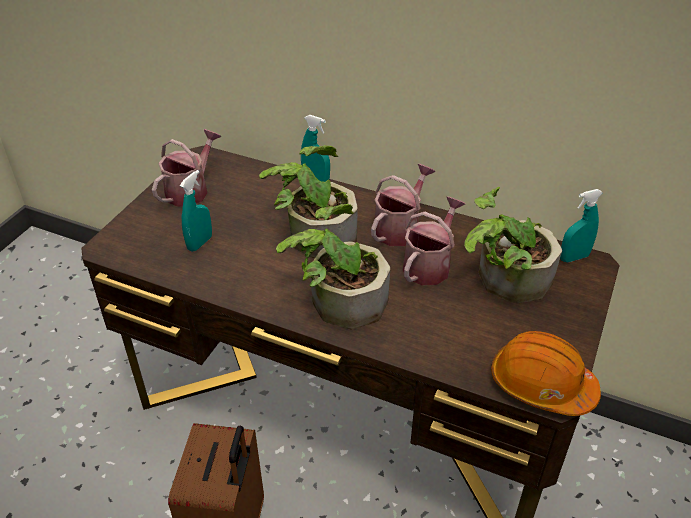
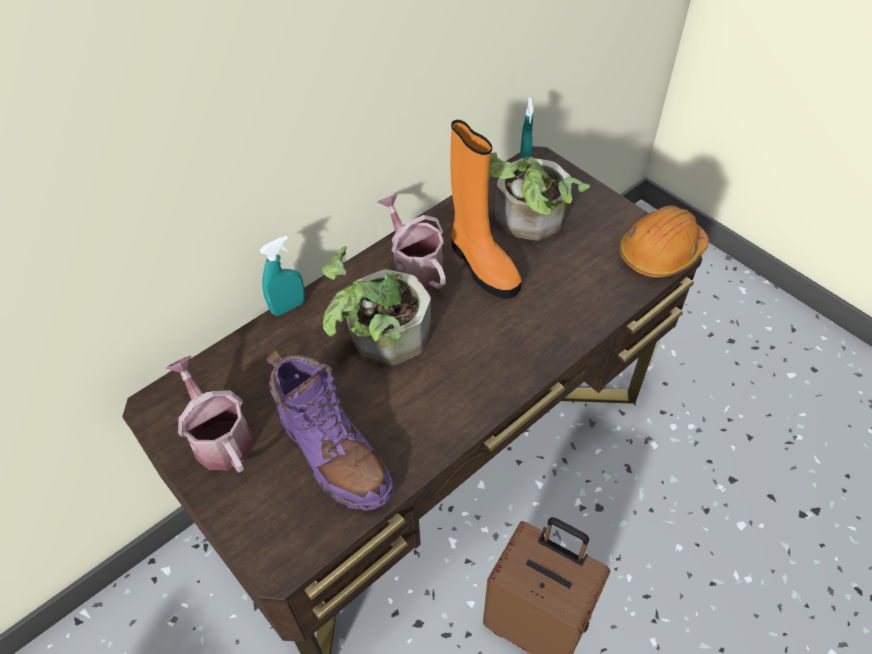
camera: 65 degrees left, 10 degrees up
turquoise spray bottle [180,170,212,252] -> purple boot [266,350,394,510]
potted plant [276,204,390,329] -> none
watering can [403,197,465,286] -> orange boot [450,120,522,299]

